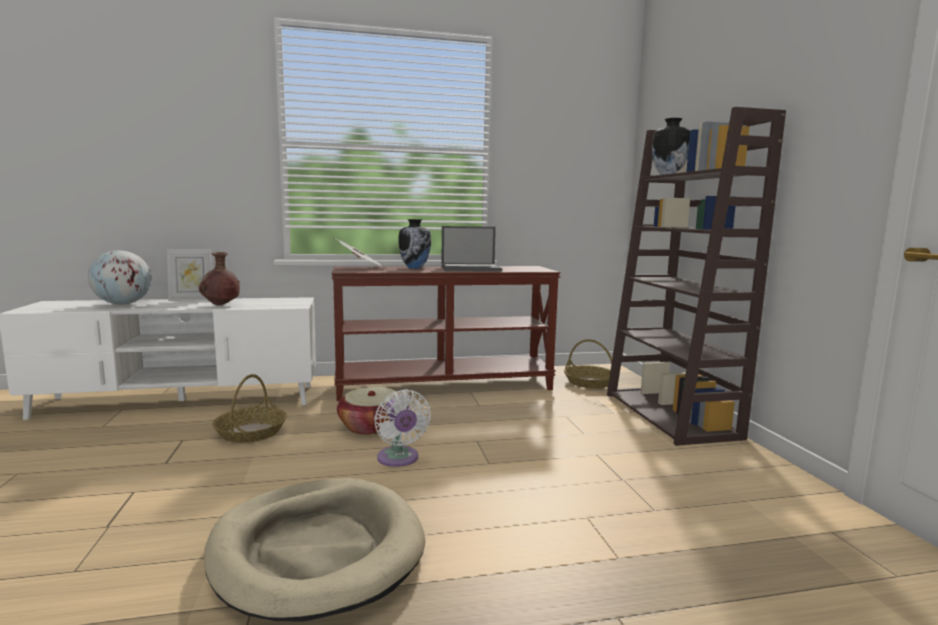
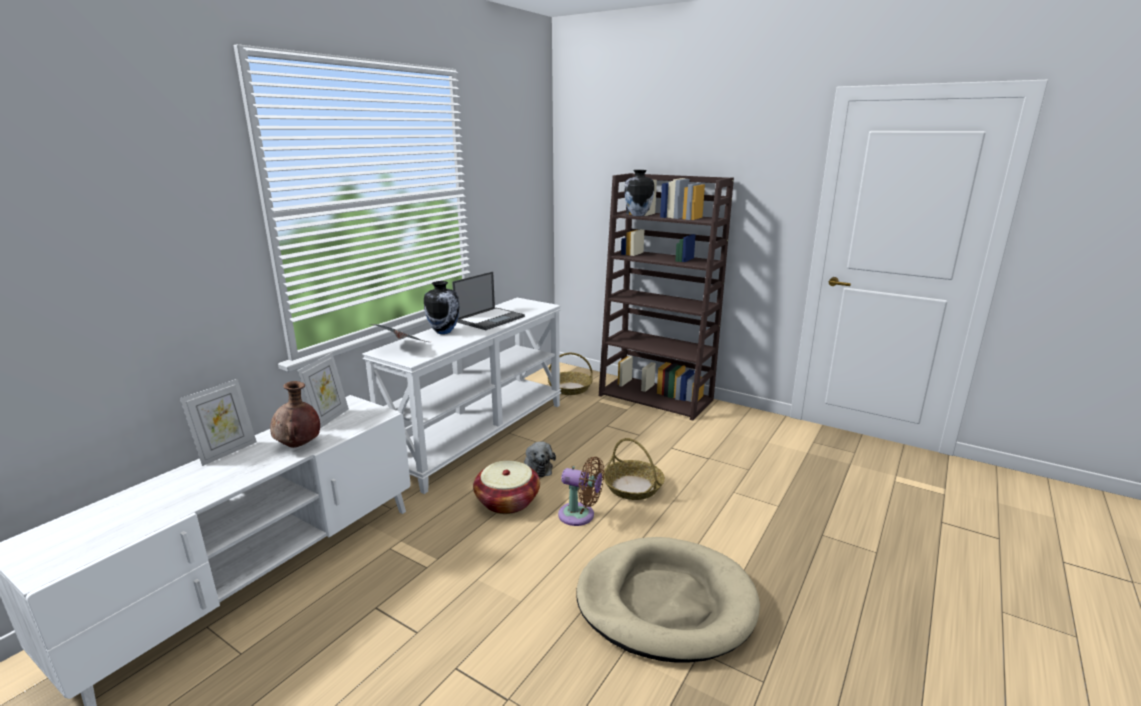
camera: 45 degrees left, 10 degrees up
globe [88,250,152,305] -> none
basket [212,374,287,443] -> basket moved to [603,438,665,500]
brown console table [332,266,560,401] -> white console table [362,298,562,494]
white fan [374,389,431,467] -> brown fan [558,457,604,526]
none -> picture frame [297,353,349,428]
none -> plush toy [524,441,556,478]

